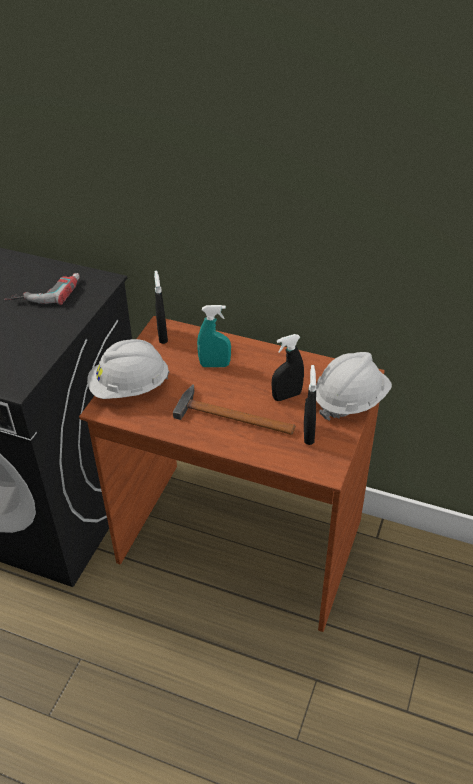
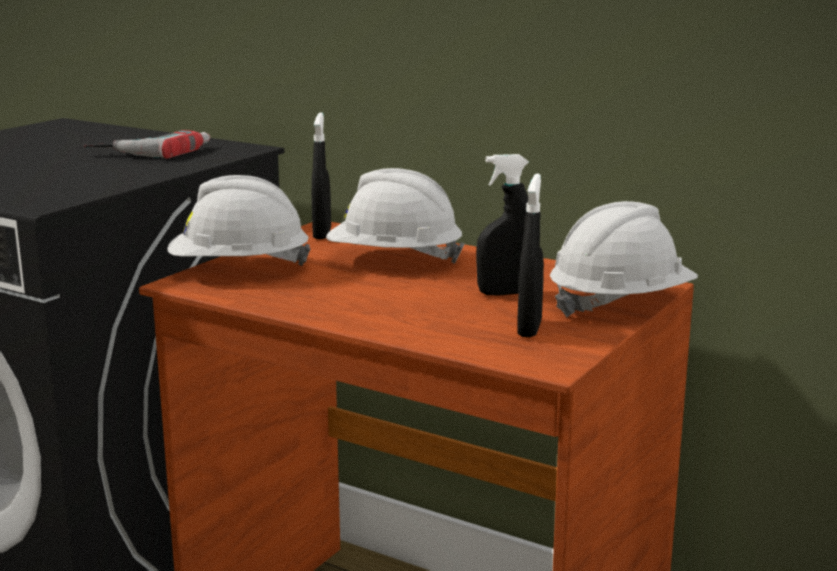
camera: 10 degrees right, 25 degrees down
hammer [173,384,295,435] -> none
turquoise spray bottle [197,305,231,367] -> white hard hat [326,168,464,264]

